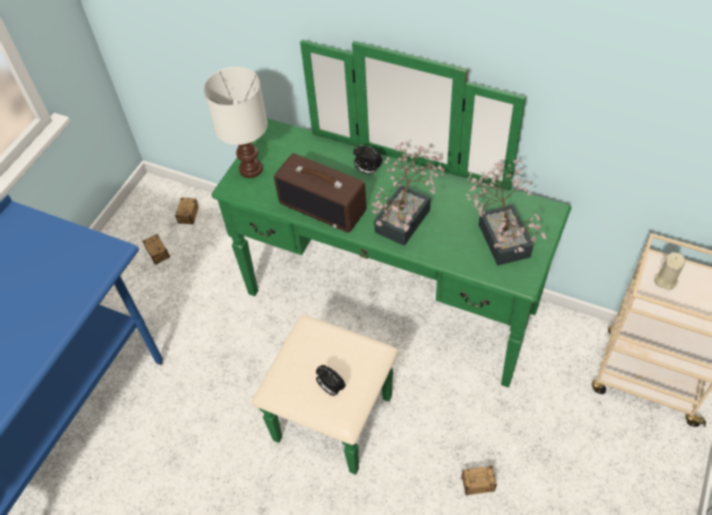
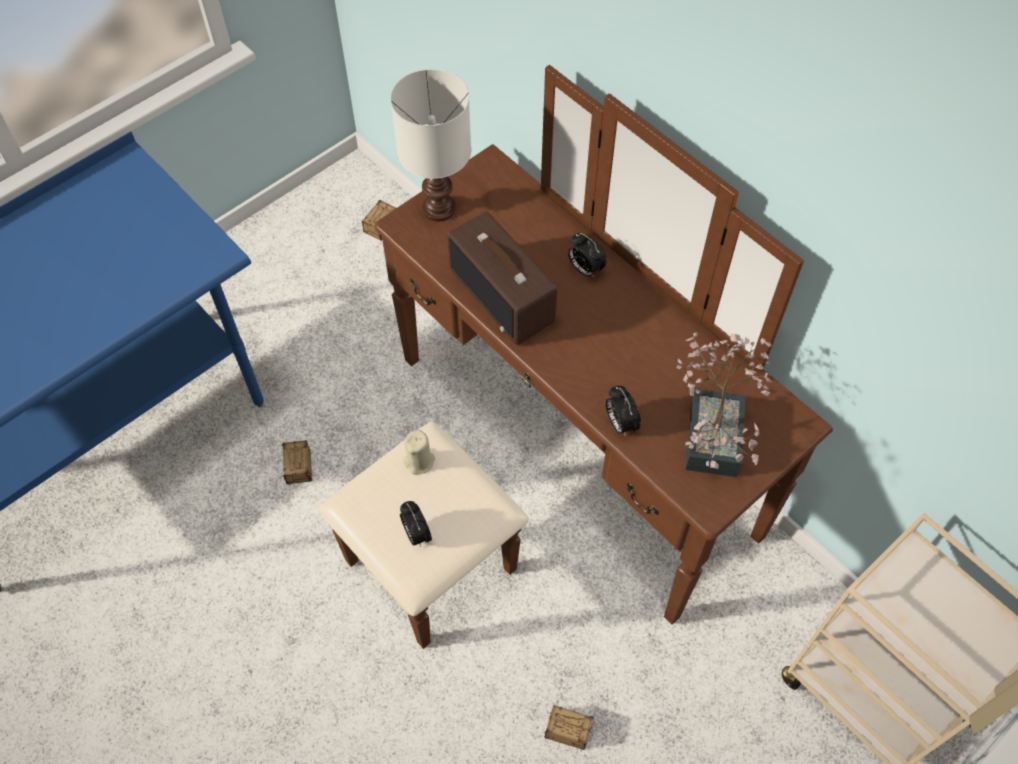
camera: 20 degrees right, 5 degrees up
storage box [143,234,170,265] -> storage box moved to [282,440,312,498]
green dresser [212,40,571,475] -> brown dresser [318,65,833,649]
potted plant [372,142,445,246] -> none
beige candle [654,252,685,290] -> beige candle moved to [403,430,435,475]
none -> alarm clock [605,386,641,437]

